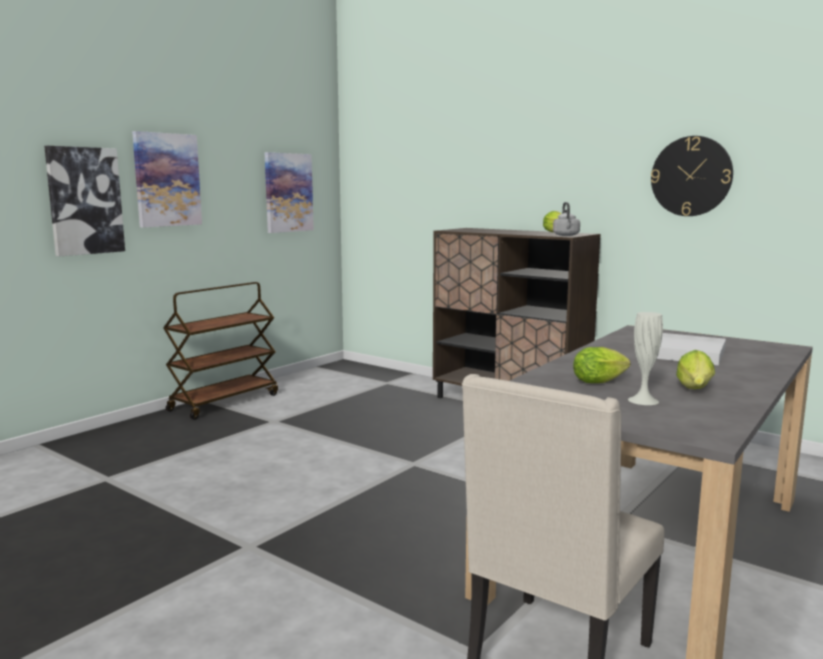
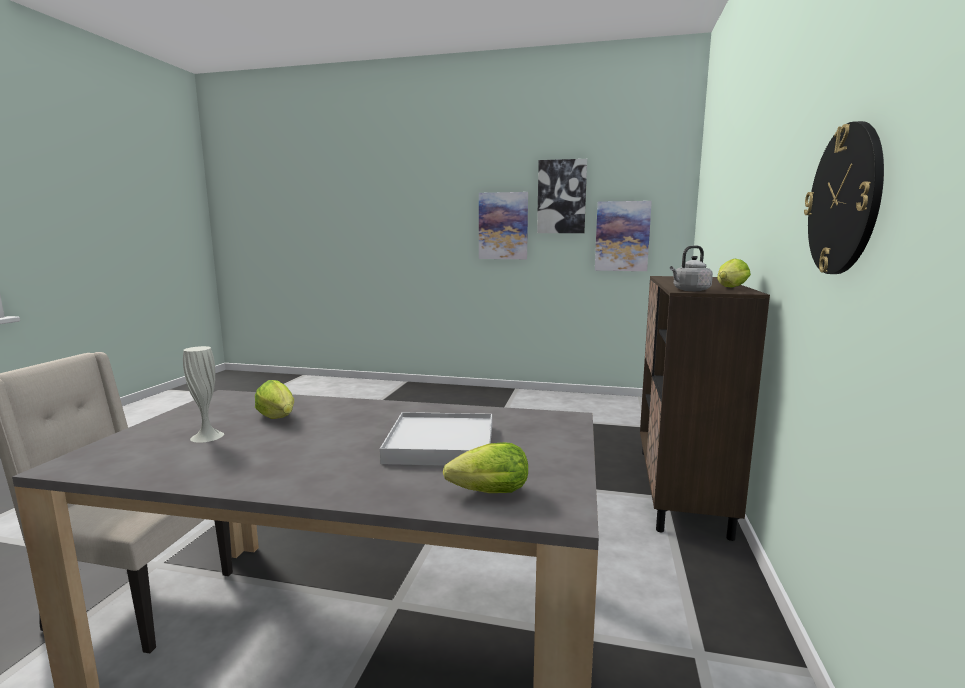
camera: 65 degrees right, 0 degrees up
picture [44,146,125,256] -> picture moved to [537,159,587,233]
brown cart [163,282,278,420] -> none
lettuce [676,350,715,389] -> lettuce moved to [443,442,528,493]

